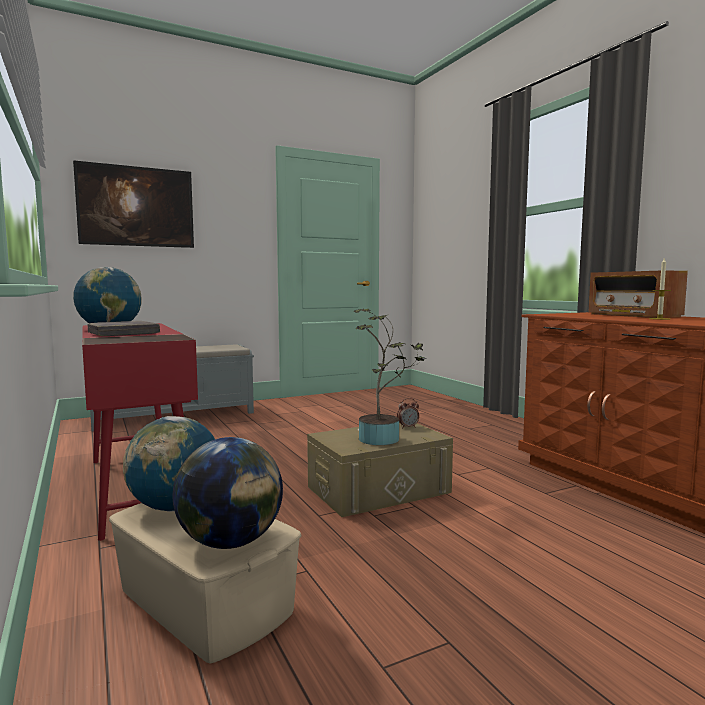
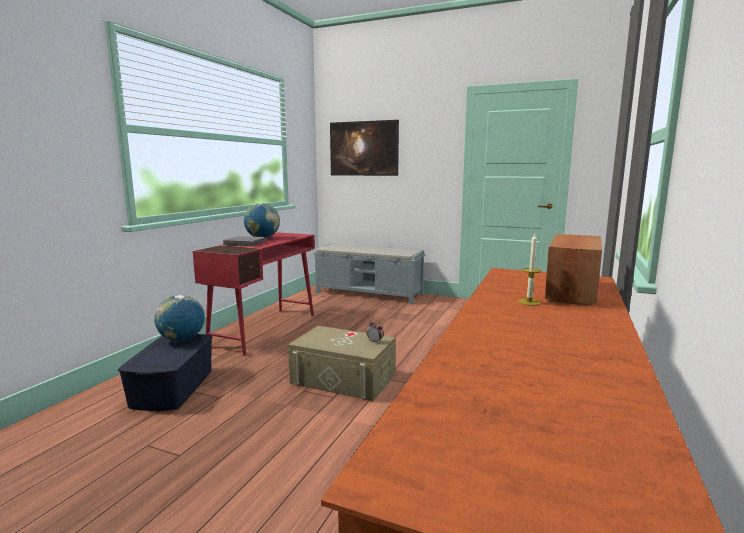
camera: 50 degrees right, 5 degrees up
beige storage box [109,503,301,663] -> blue storage box [118,334,213,411]
globe [173,437,283,549] -> none
potted plant [354,308,427,445] -> none

